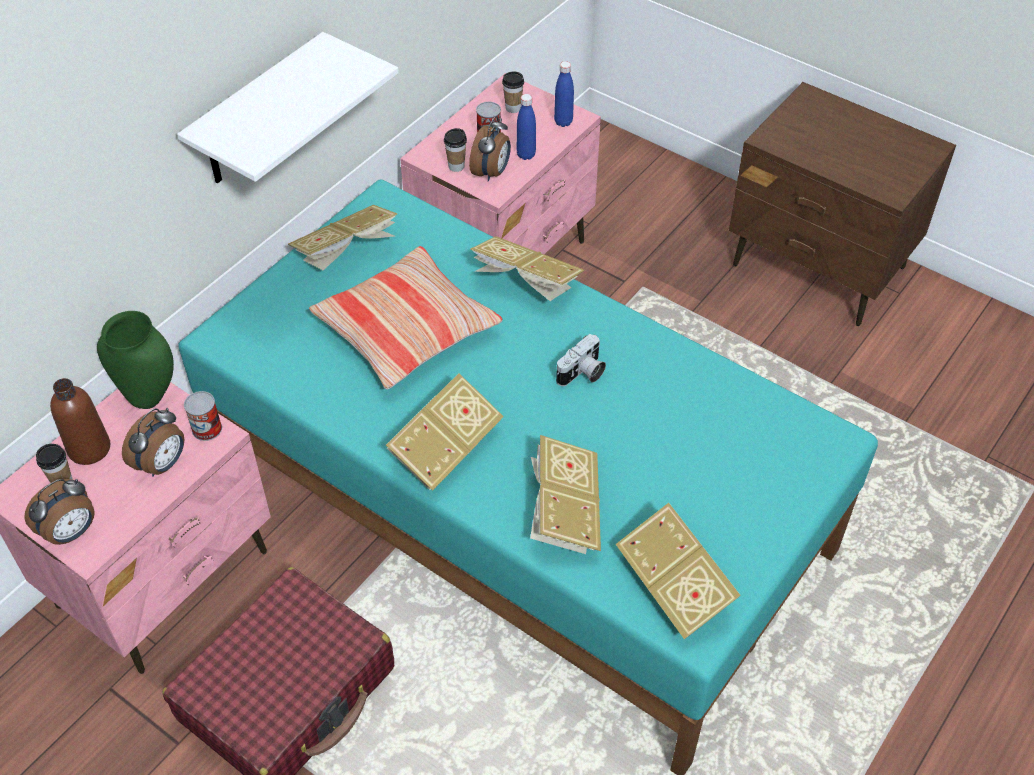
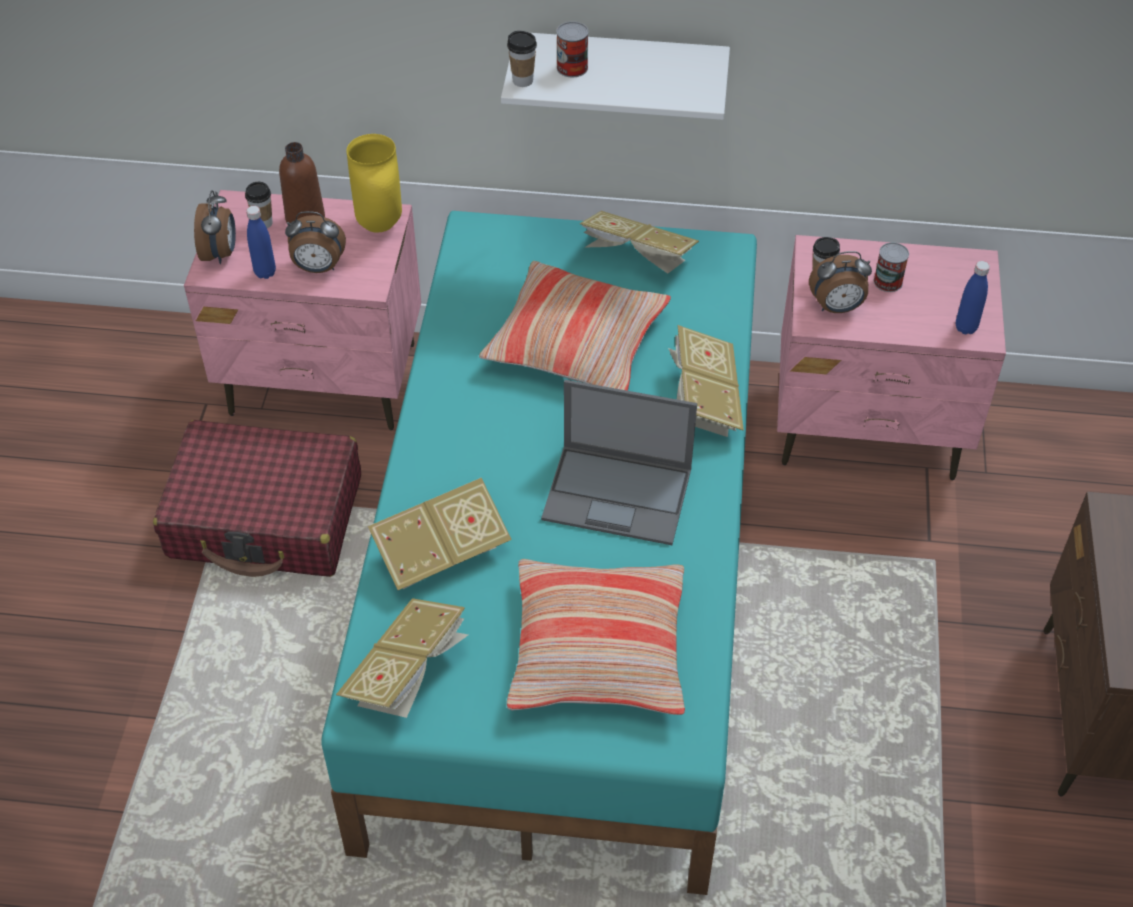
camera: 60 degrees right, 0 degrees up
alarm clock [24,479,95,545] -> alarm clock turned 105 degrees counterclockwise [194,190,236,264]
green vase [97,311,174,409] -> yellow vase [347,134,402,233]
can [184,391,222,441] -> can moved to [556,21,589,77]
book [386,373,504,491] -> none
cup [502,71,524,113] -> cup moved to [507,31,537,87]
blue bottle [517,94,536,160] -> blue bottle moved to [246,206,276,279]
camera [556,334,606,386] -> laptop [541,380,697,545]
none -> pillow [506,559,685,715]

